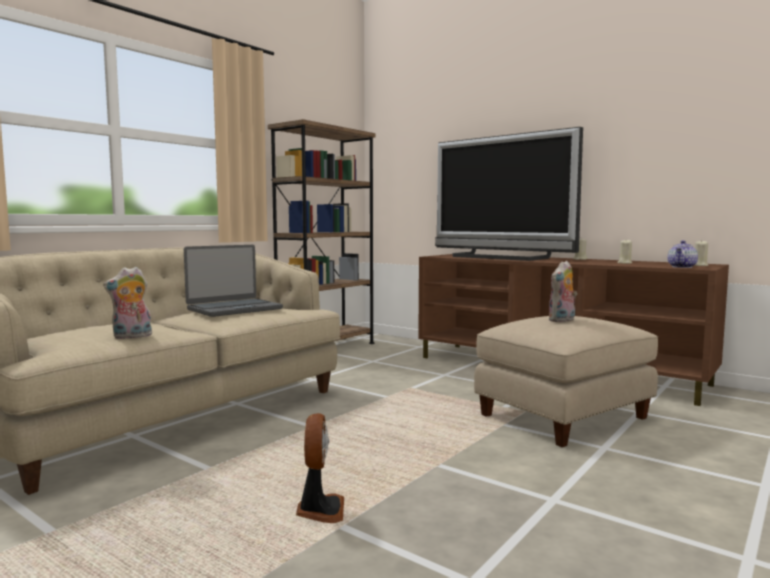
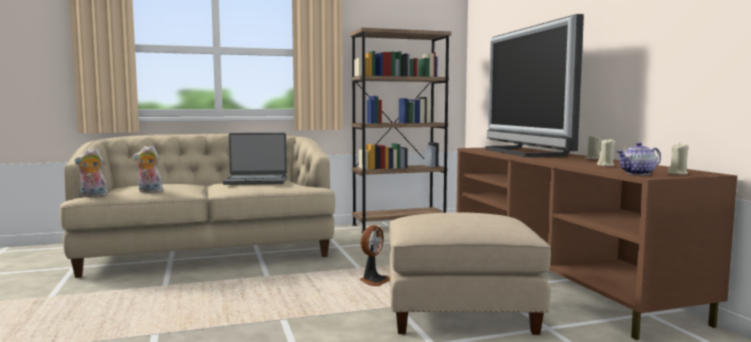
camera: 35 degrees right, 0 degrees up
fan [296,413,344,523] -> fan moved to [360,225,390,286]
plush toy [549,261,577,322] -> plush toy moved to [75,148,108,197]

